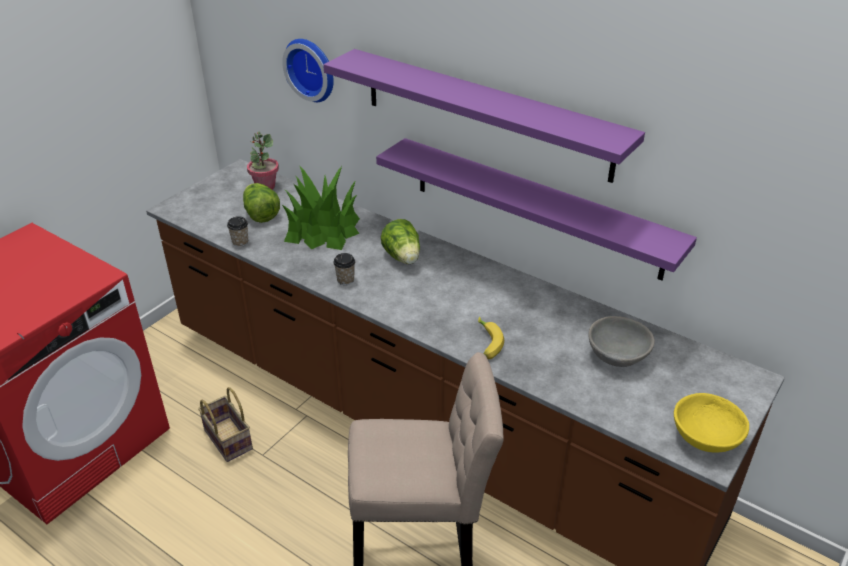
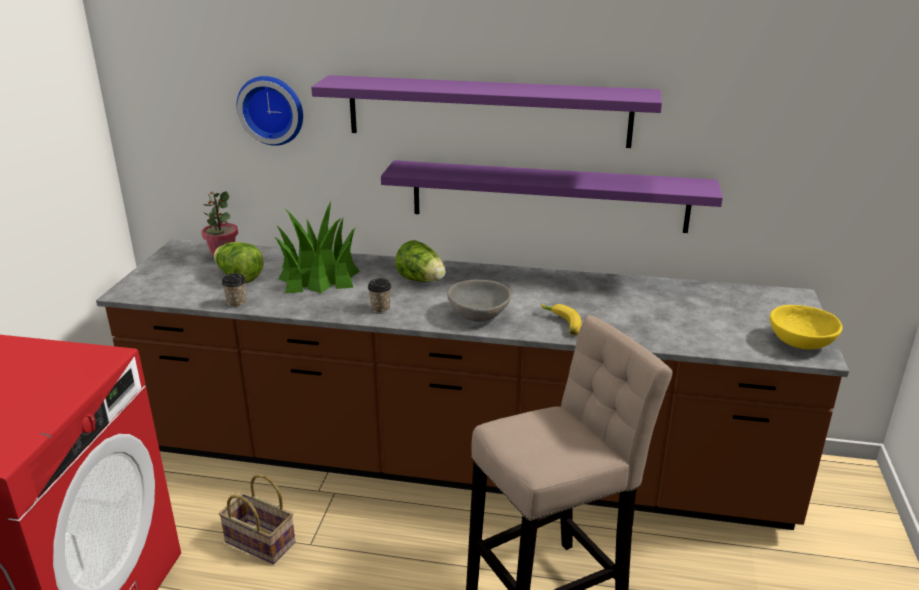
camera: 25 degrees left, 10 degrees down
grey bowl [588,316,655,367] -> grey bowl moved to [447,280,511,322]

